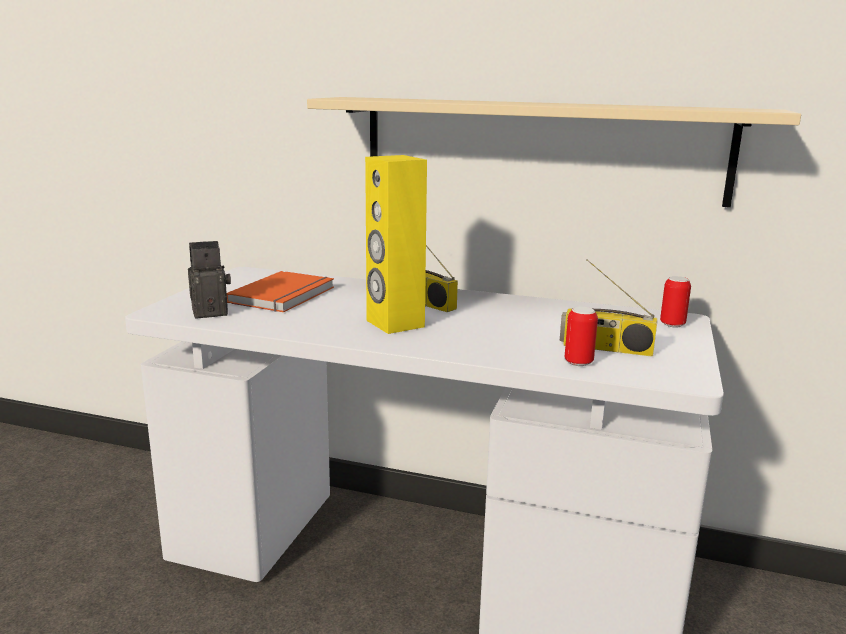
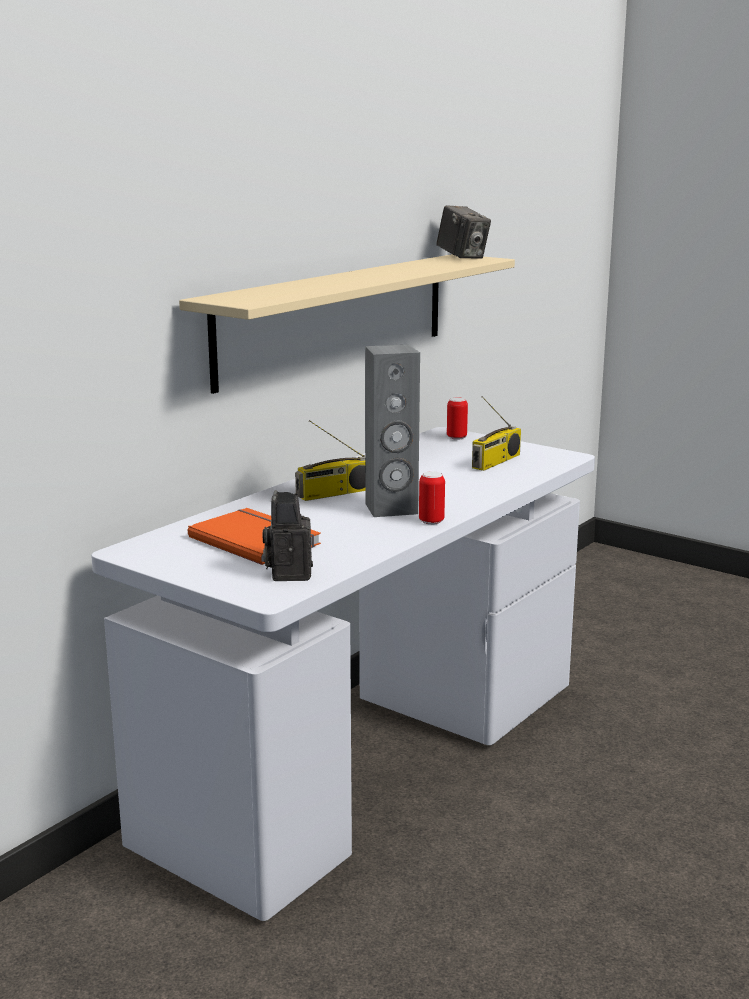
camera: 70 degrees left, 0 degrees up
yellow speaker [365,155,427,334] -> grey speaker [365,345,420,517]
can [565,307,598,366] -> can moved to [419,471,445,525]
none -> camera [437,205,491,259]

